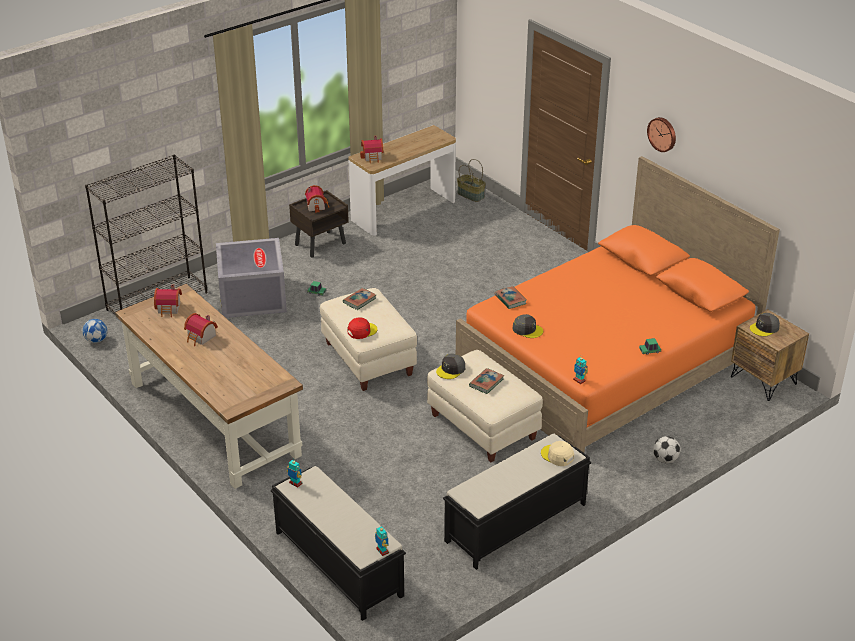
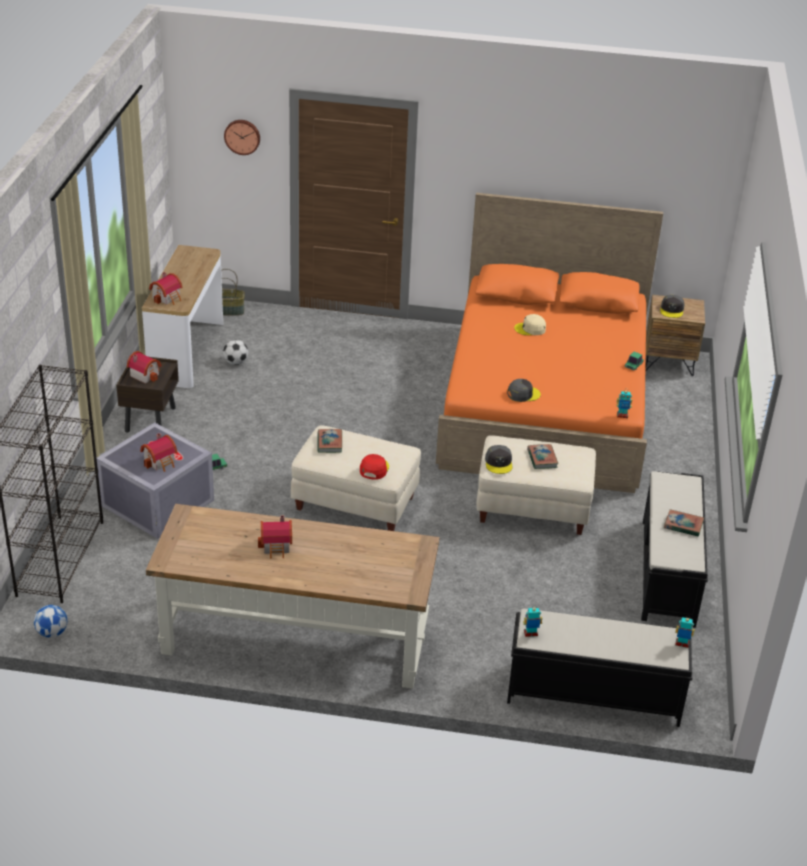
camera: 45 degrees left, 0 degrees up
toy house [154,285,182,317] -> toy house moved to [140,433,178,472]
book [495,286,527,309] -> book moved to [664,509,704,537]
beige cap [541,441,574,466] -> beige cap moved to [514,314,546,335]
wall clock [647,117,676,152] -> wall clock moved to [224,120,260,155]
football [653,436,680,463] -> football moved to [223,340,248,365]

